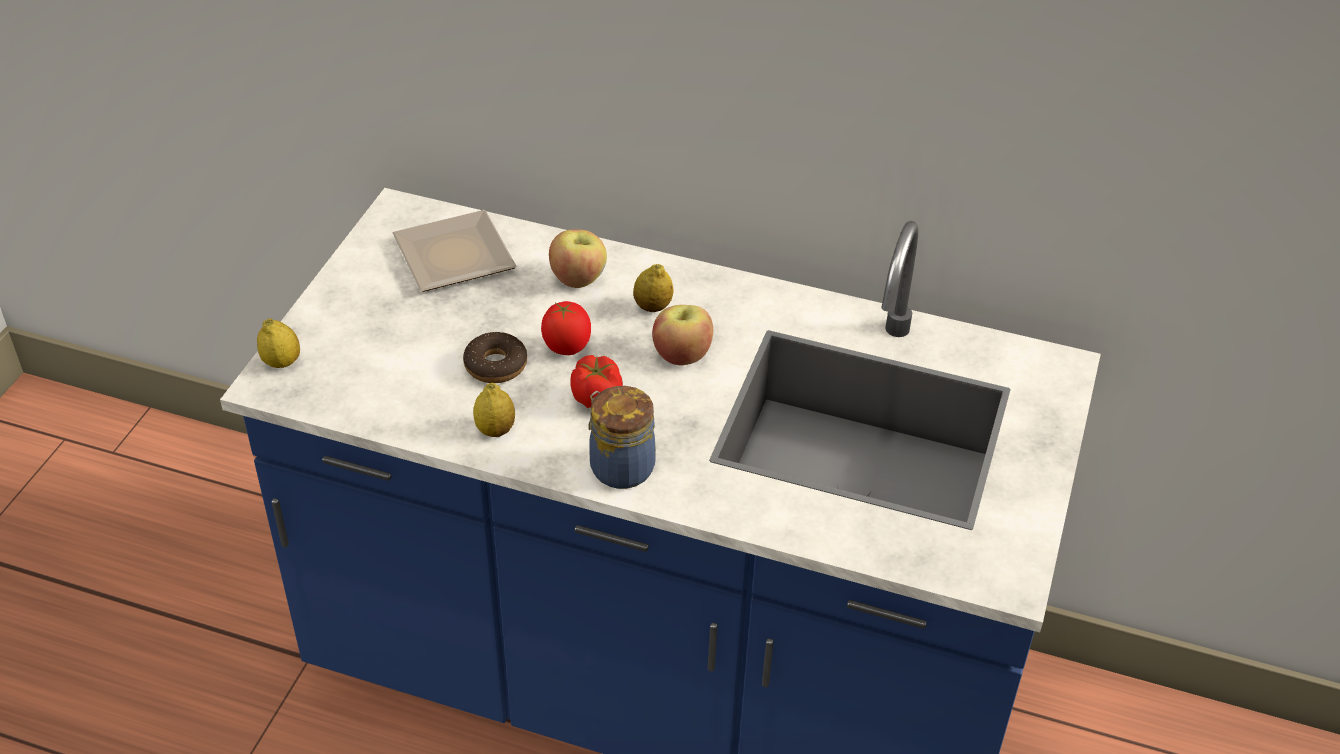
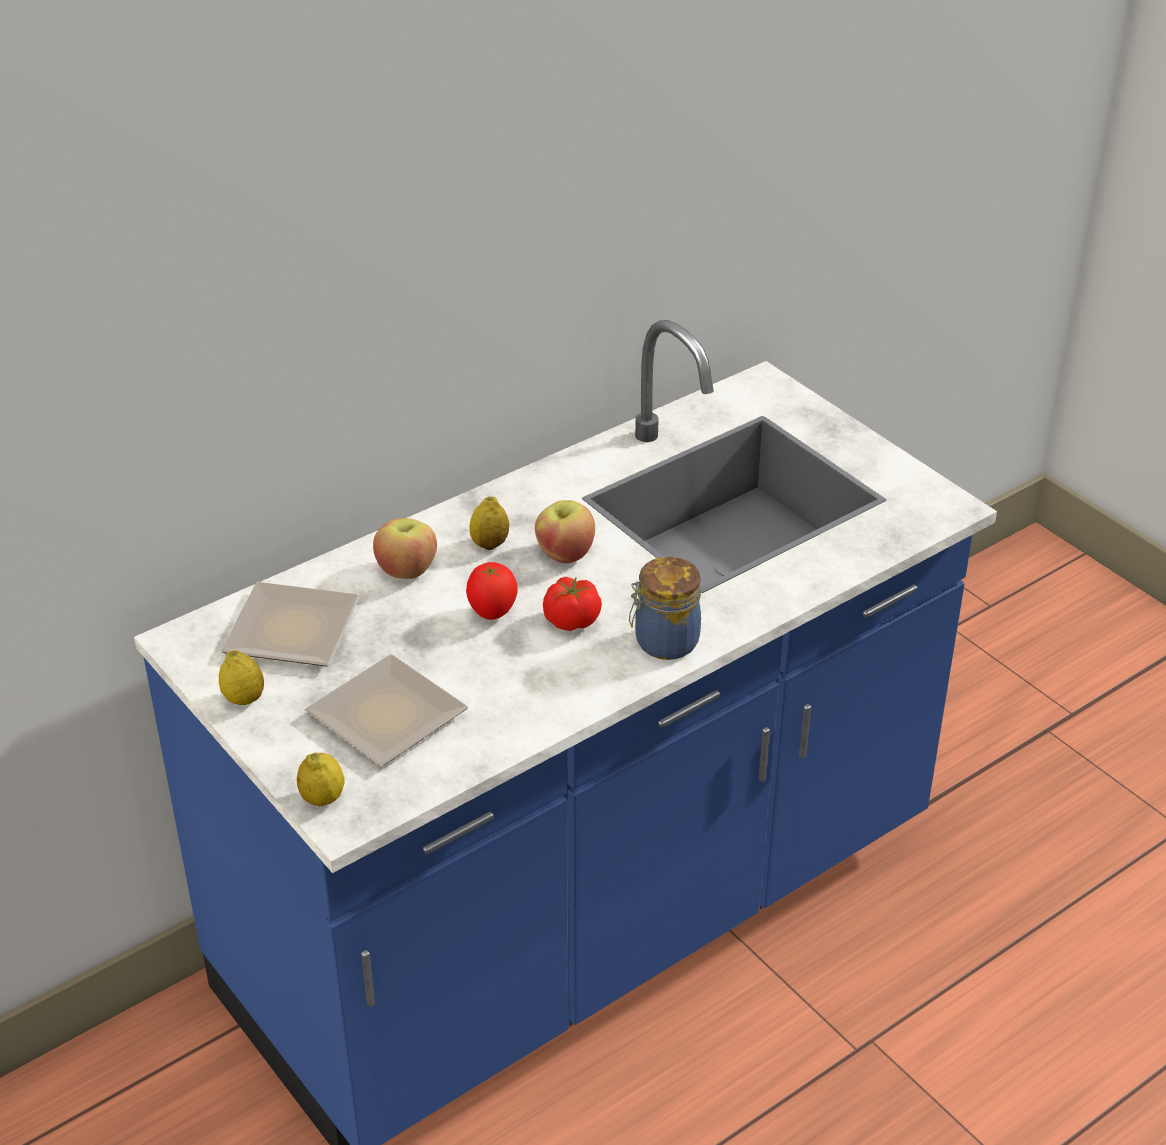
camera: 55 degrees left, 5 degrees down
donut [463,332,527,383] -> none
lemon [473,383,515,437] -> lemon moved to [219,650,264,705]
none -> plate [305,654,468,766]

